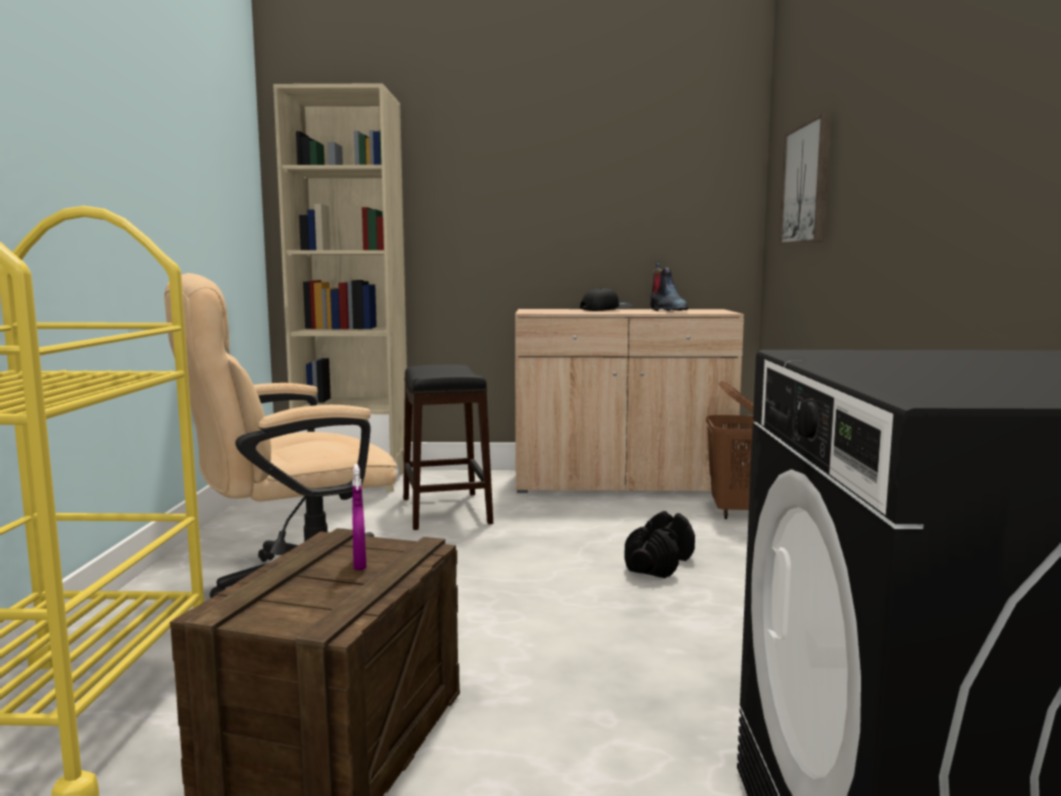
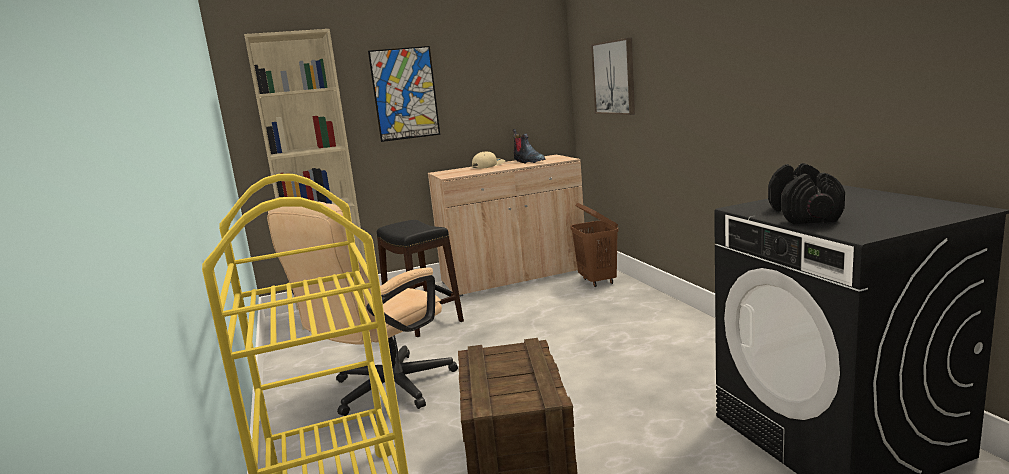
camera: 20 degrees left, 5 degrees up
purple spray bottle [352,464,367,570] -> none
black cap [580,288,633,311] -> beige cap [472,151,505,169]
black dumbbell [624,511,695,578] -> black dumbbell moved to [768,163,845,224]
none -> picture [368,46,440,142]

